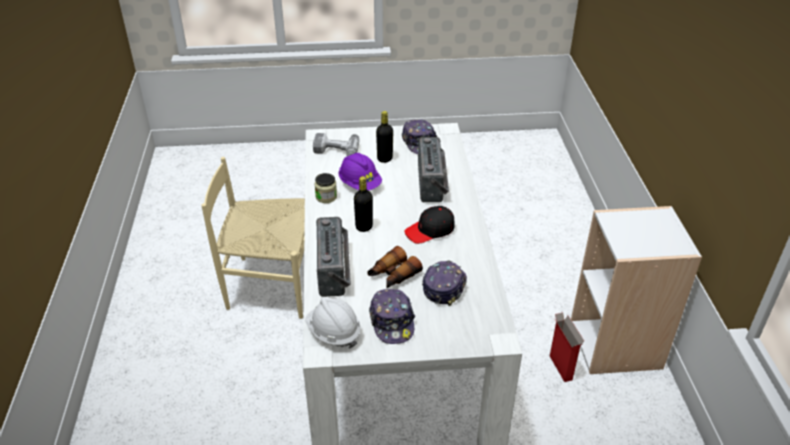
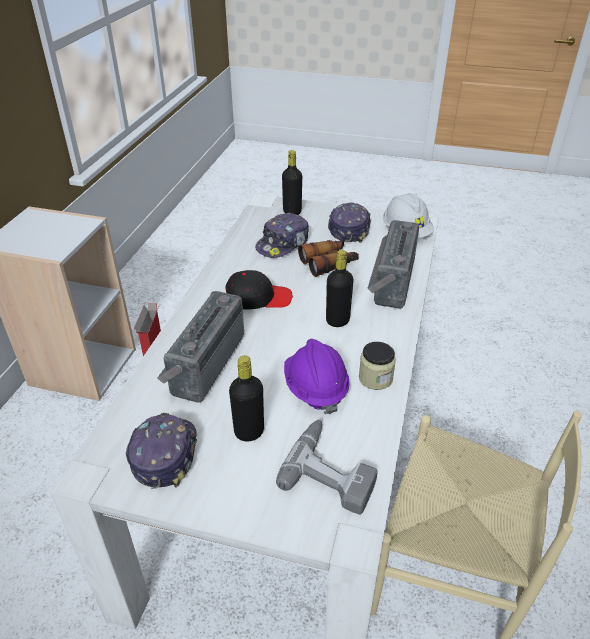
camera: 160 degrees left, 0 degrees up
none -> black bottle [282,150,302,215]

